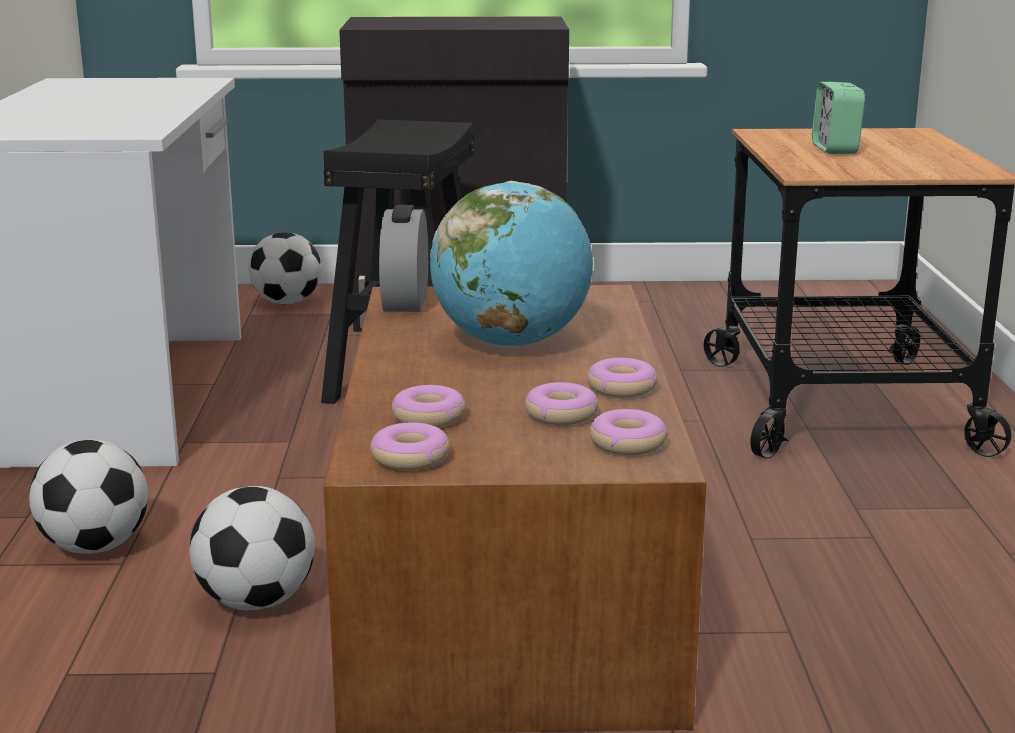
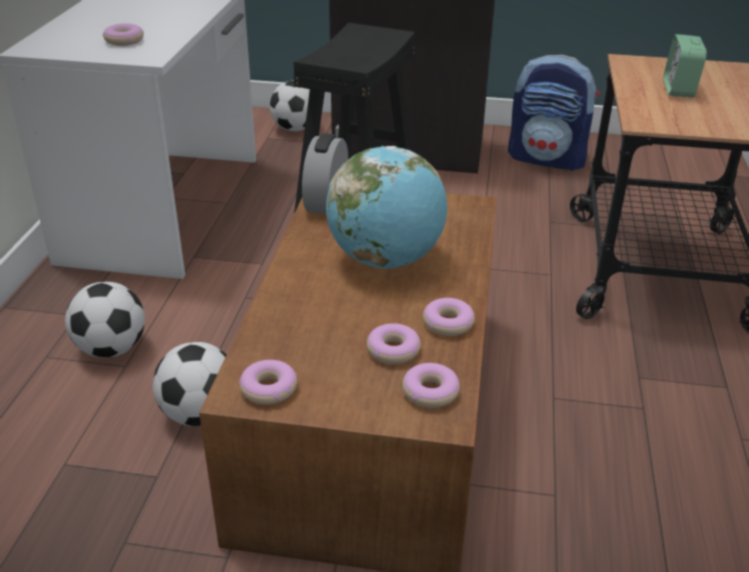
camera: 10 degrees right, 15 degrees up
donut [392,385,465,427] -> donut moved to [103,23,144,46]
none -> backpack [508,55,600,171]

